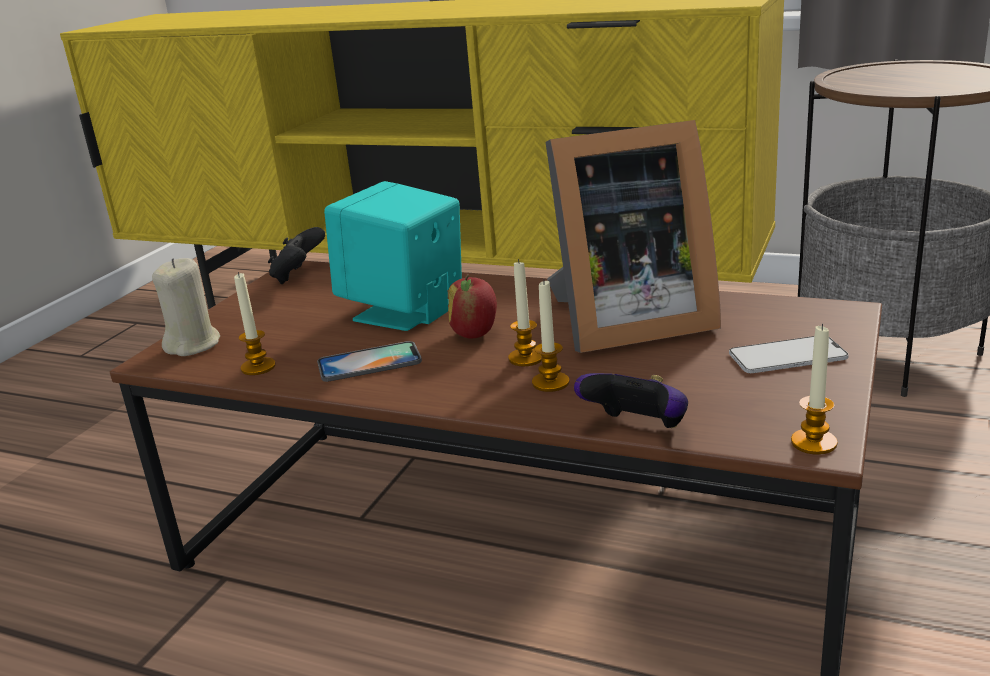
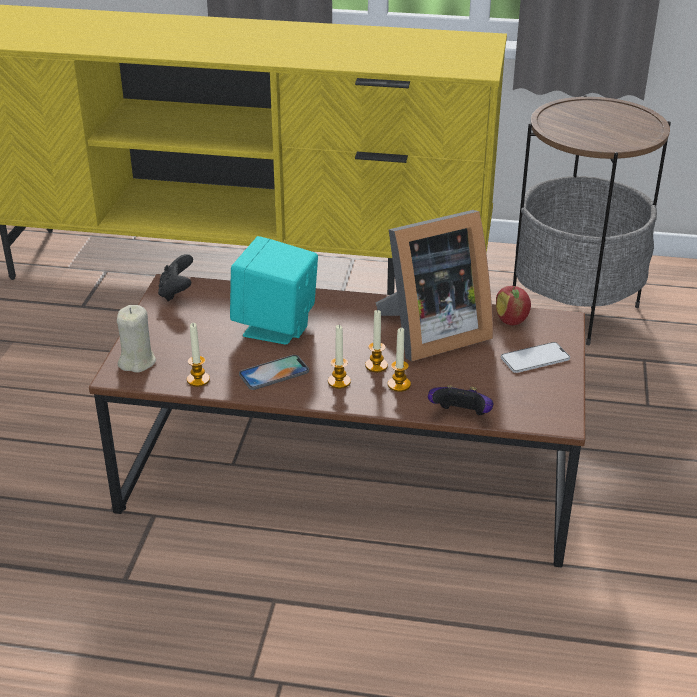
camera: 15 degrees left, 10 degrees up
apple [448,274,497,339] -> apple moved to [496,286,531,325]
candle [791,324,838,455] -> candle moved to [328,325,351,389]

